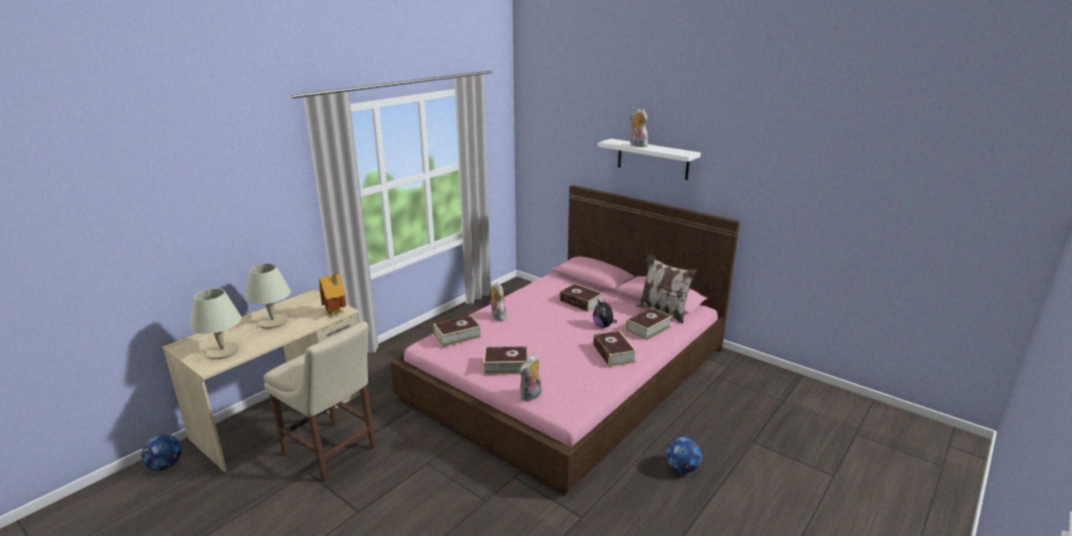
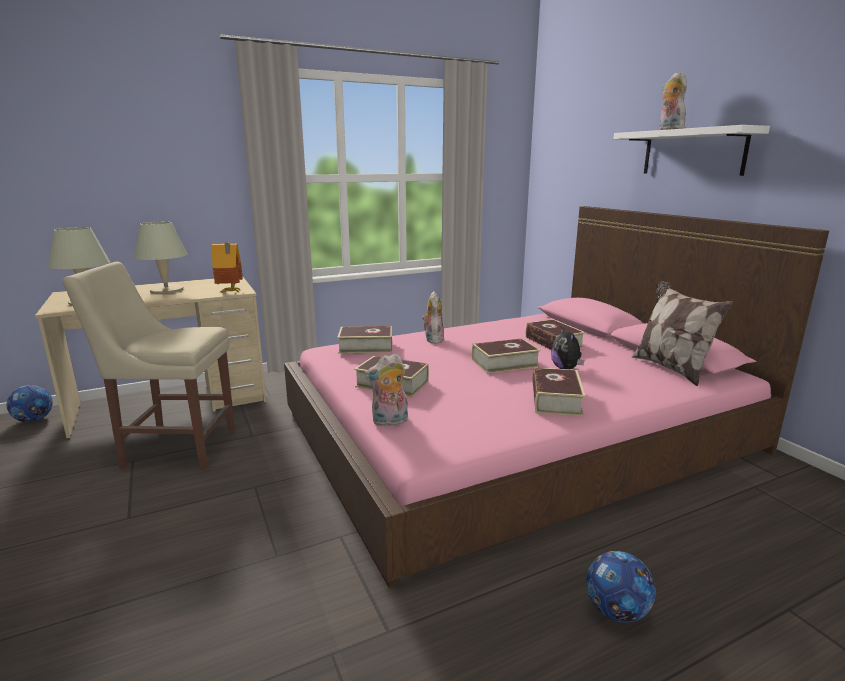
camera: 25 degrees right, 5 degrees down
beige chair [264,321,376,482] -> beige chair turned 120 degrees clockwise [63,262,235,470]
book [626,308,672,341] -> book moved to [472,339,541,373]

